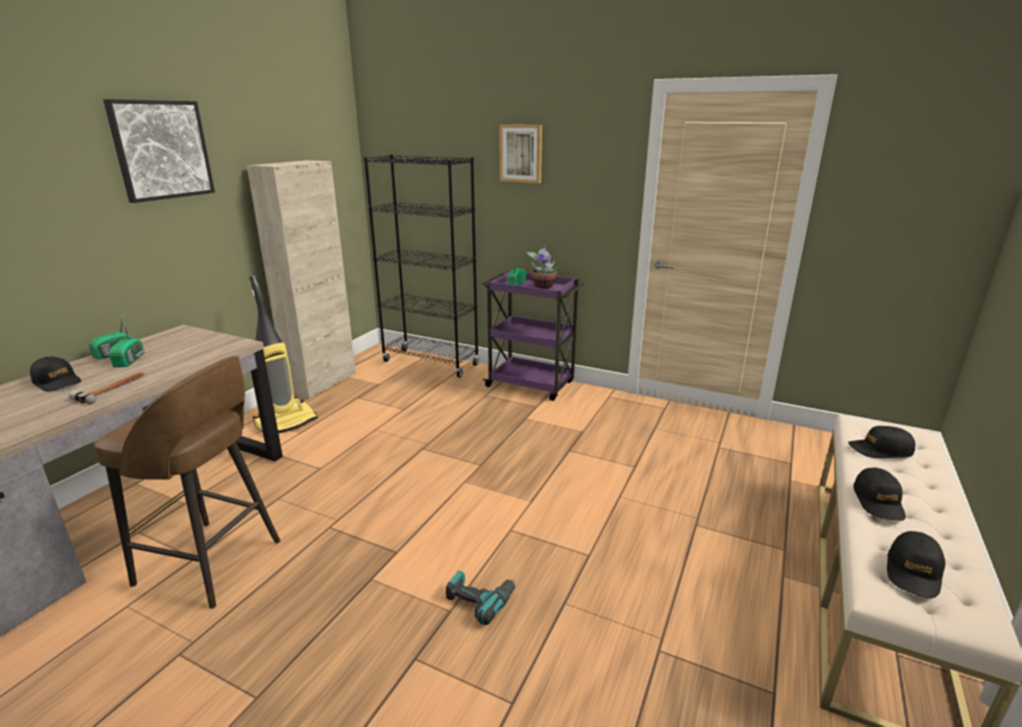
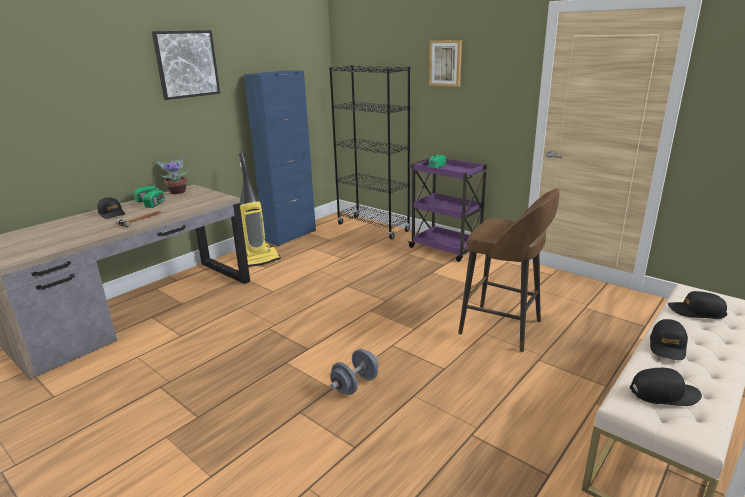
camera: 15 degrees right, 0 degrees up
brown stool [94,356,280,609] -> brown stool moved to [458,188,559,352]
beige cabinet [247,160,356,400] -> blue cabinet [244,70,316,246]
power drill [446,570,515,625] -> grey dumbbell [330,349,378,395]
potted plant [525,245,558,289] -> potted plant moved to [155,156,188,194]
black cap [887,531,945,598] -> black cap turned 135 degrees counterclockwise [630,368,702,406]

